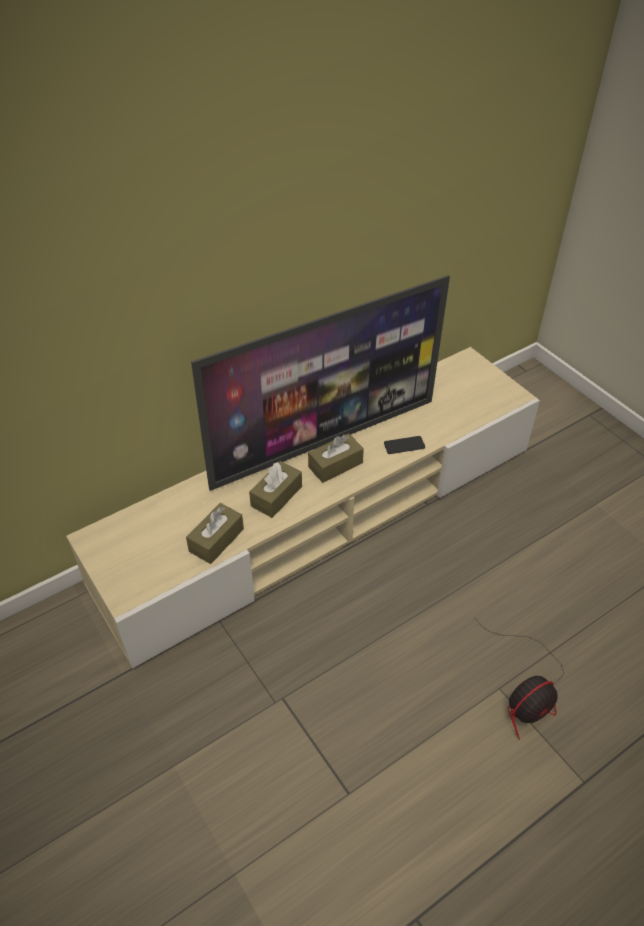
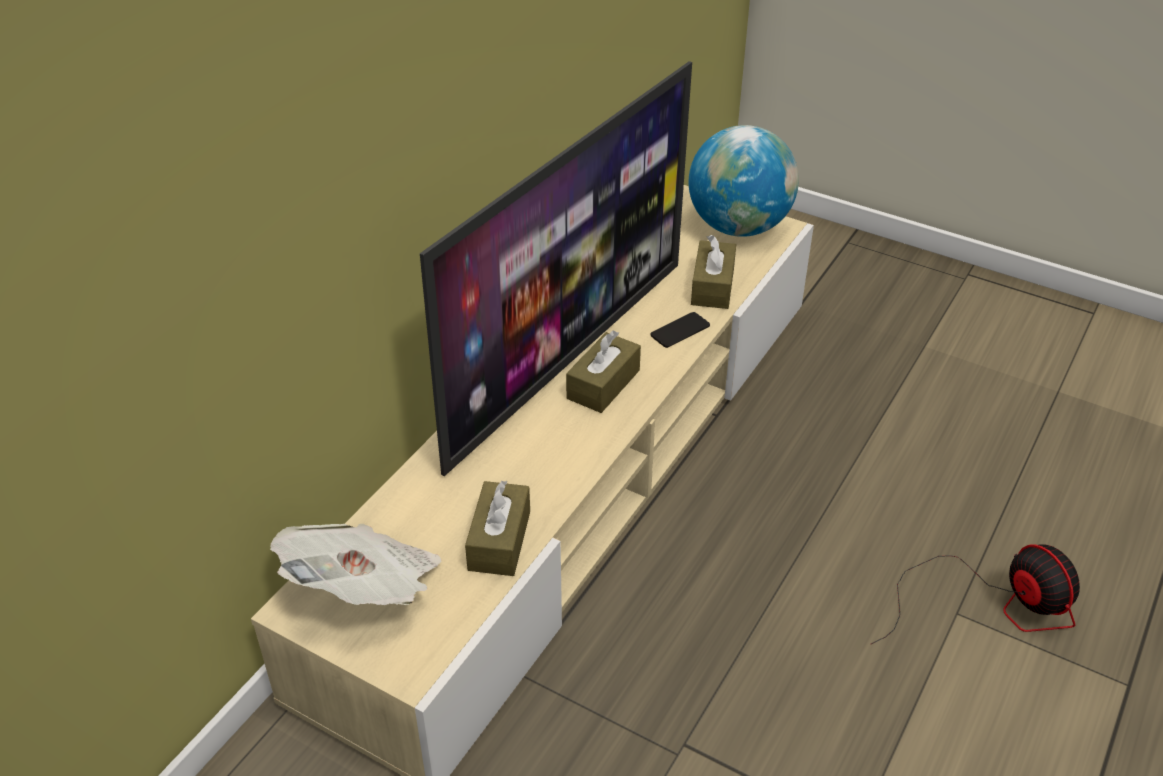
camera: 25 degrees left, 5 degrees down
brown tissue box [249,461,302,518] -> brown tissue box moved to [691,235,736,309]
fan [475,619,564,740] -> fan turned 60 degrees counterclockwise [871,544,1080,644]
none -> newspaper [270,524,442,605]
none -> globe [689,125,799,237]

